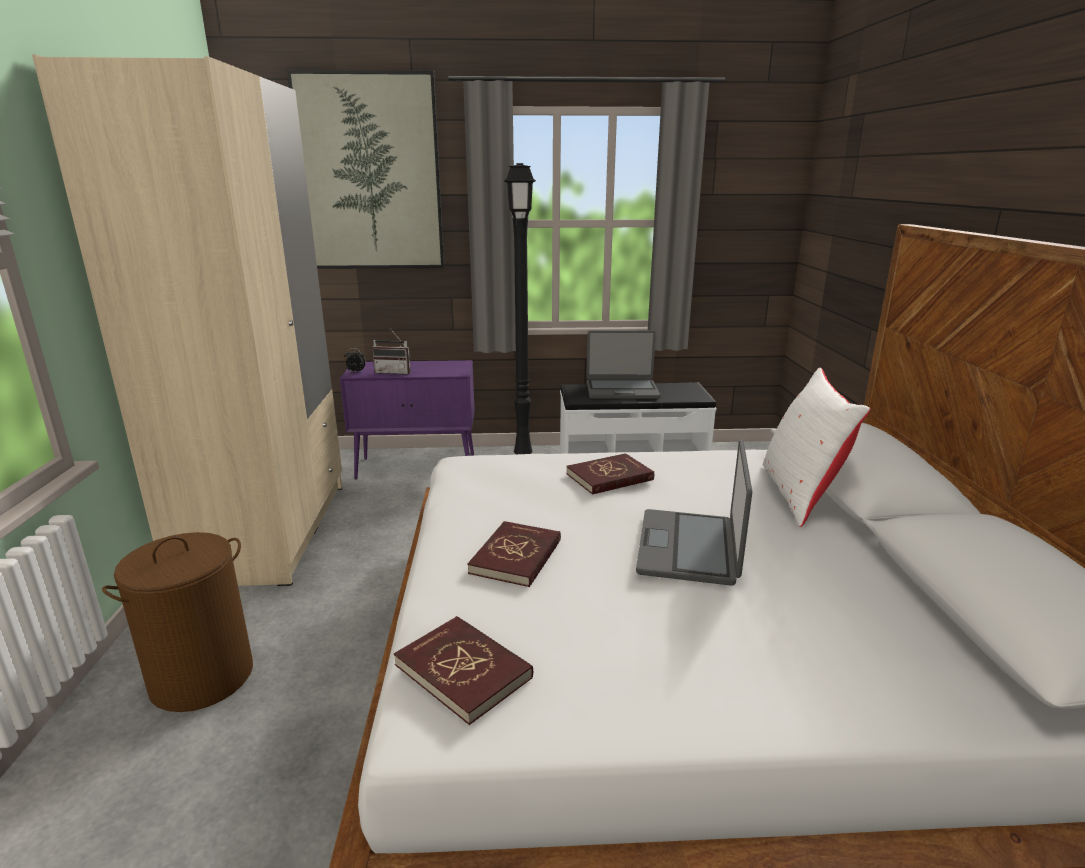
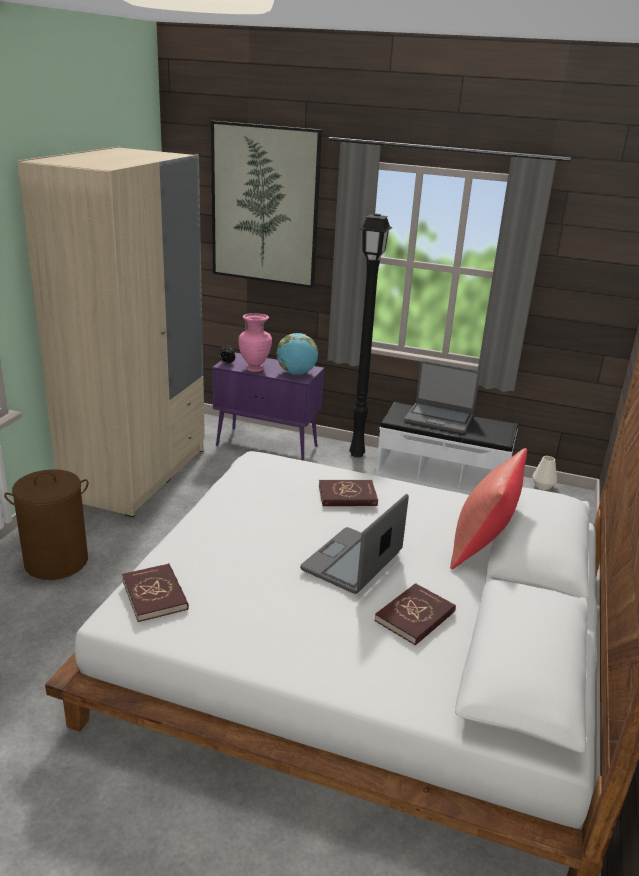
camera: 20 degrees right, 5 degrees up
radio [372,328,411,375] -> pink vase [239,313,272,372]
red book [467,521,561,587] -> red book moved to [374,583,456,645]
white pillow [763,368,871,527] -> red pillow [450,448,527,569]
none -> globe [277,333,318,375]
none -> white vase [532,456,557,490]

